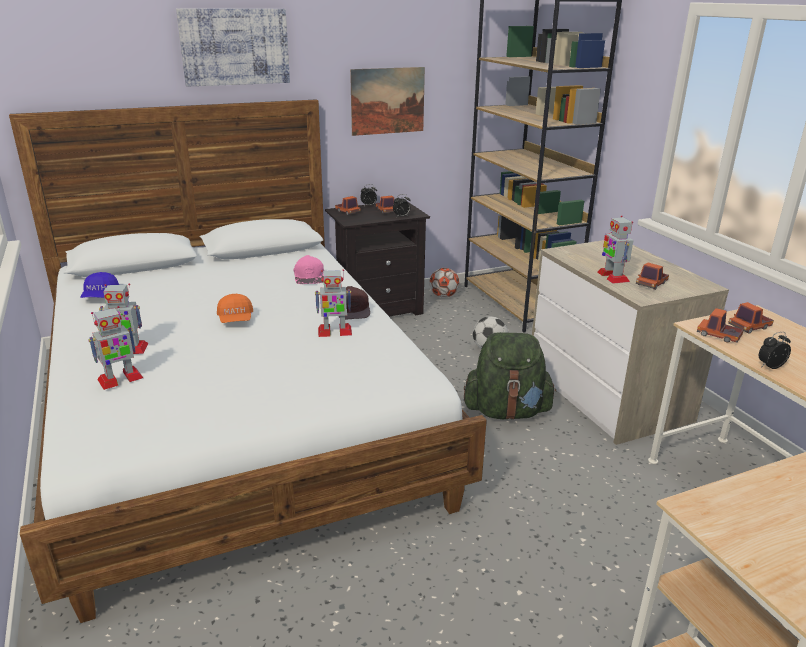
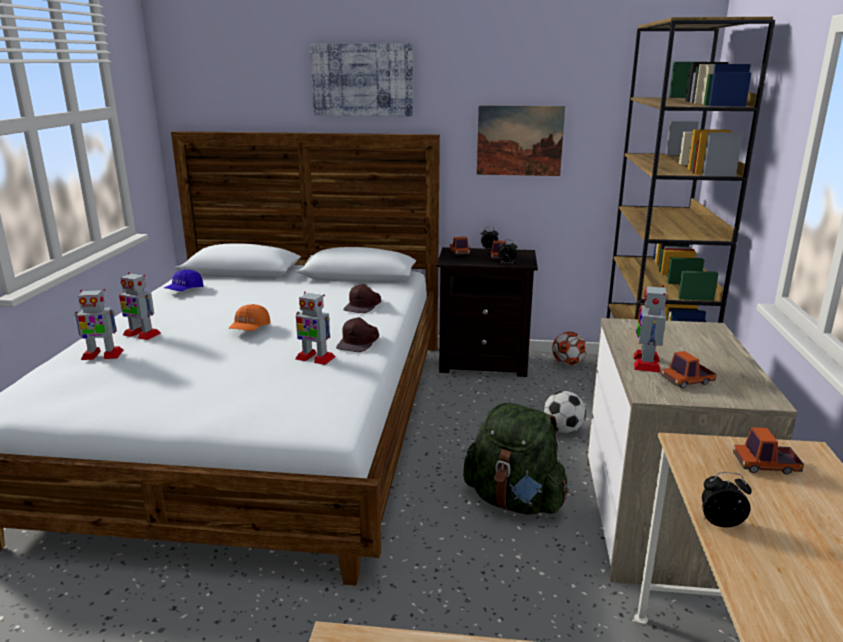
camera: 30 degrees right, 5 degrees down
pink cap [293,255,324,284] -> brown cap [343,284,381,313]
toy truck [697,308,744,343] -> none

